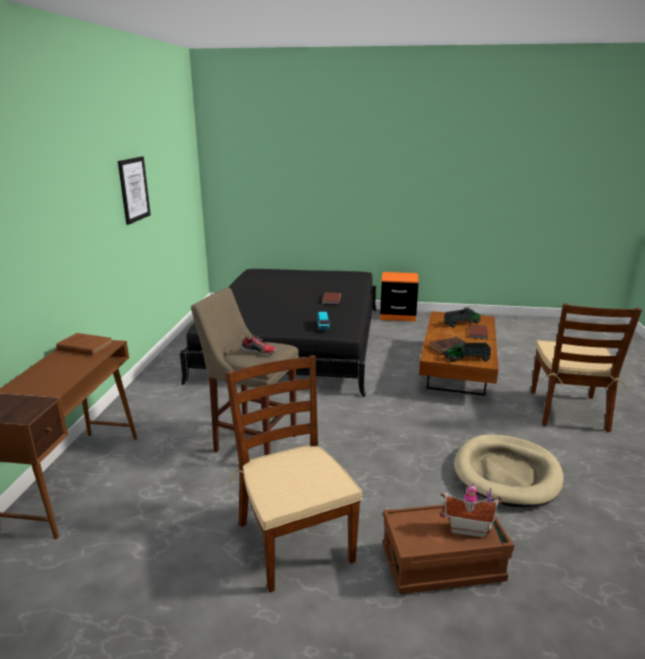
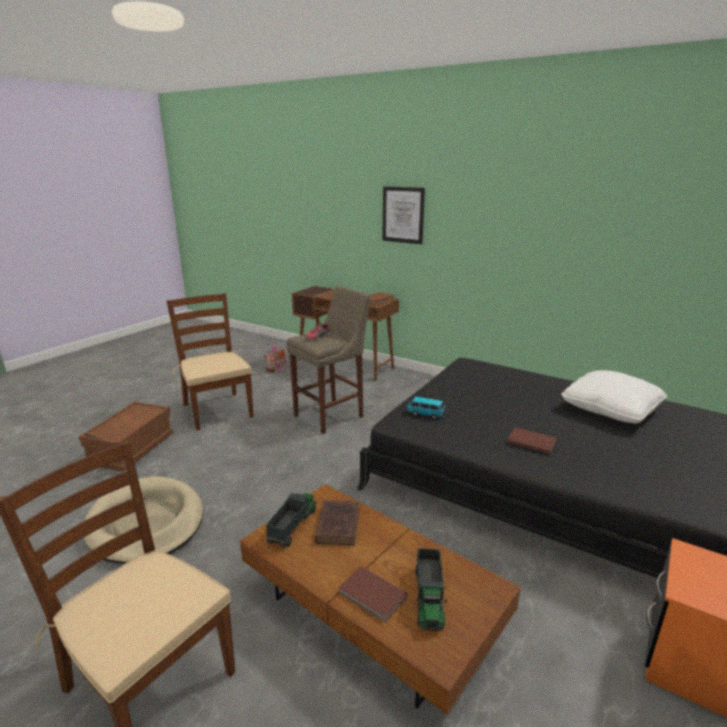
camera: 115 degrees right, 0 degrees up
picture [118,156,151,225] -> picture moved to [382,186,425,244]
brown chair [225,355,362,593] -> brown chair turned 120 degrees counterclockwise [167,293,253,430]
toy house [440,484,502,538] -> toy house moved to [264,343,287,373]
none -> white pillow [561,370,667,423]

